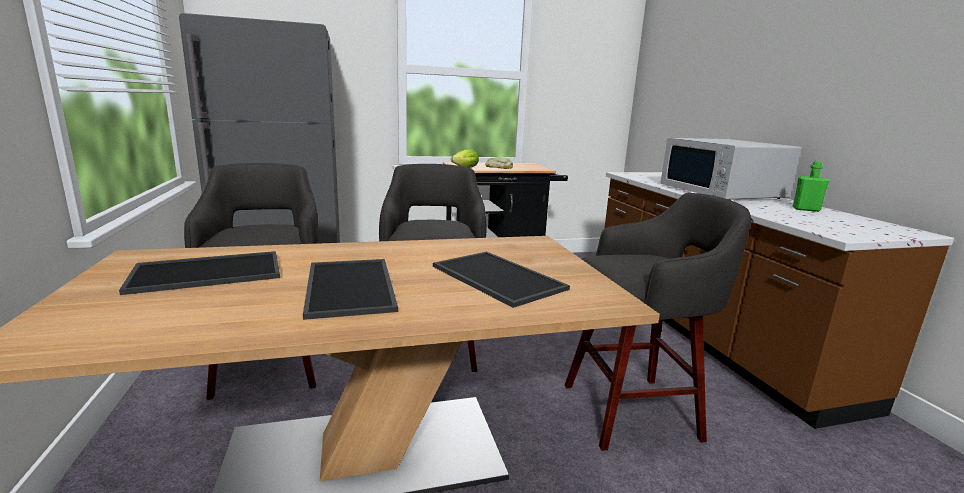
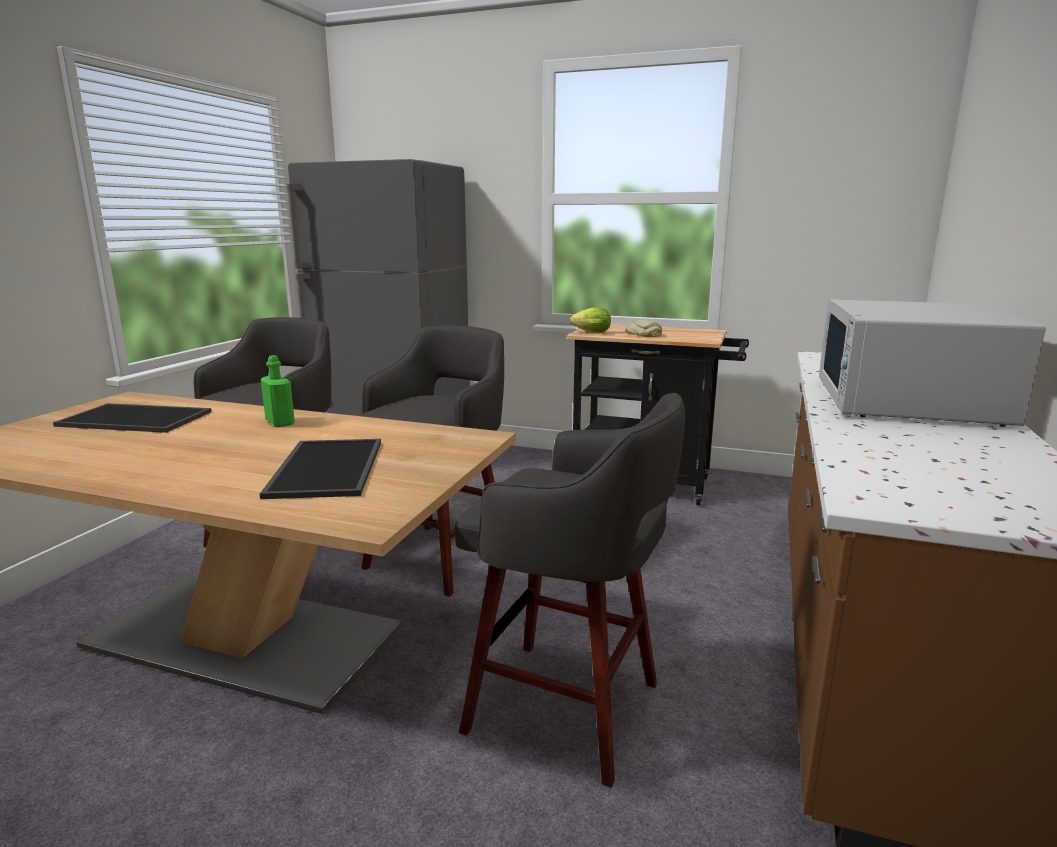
camera: 35 degrees right, 0 degrees up
tray [303,259,398,320] -> none
green bottle [793,161,829,212] -> green bottle moved to [261,355,295,427]

